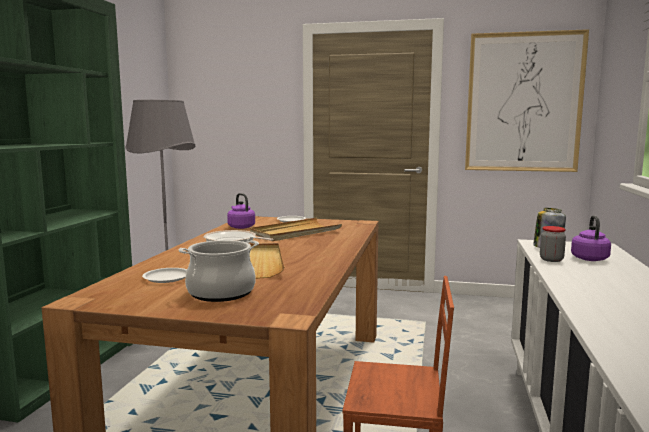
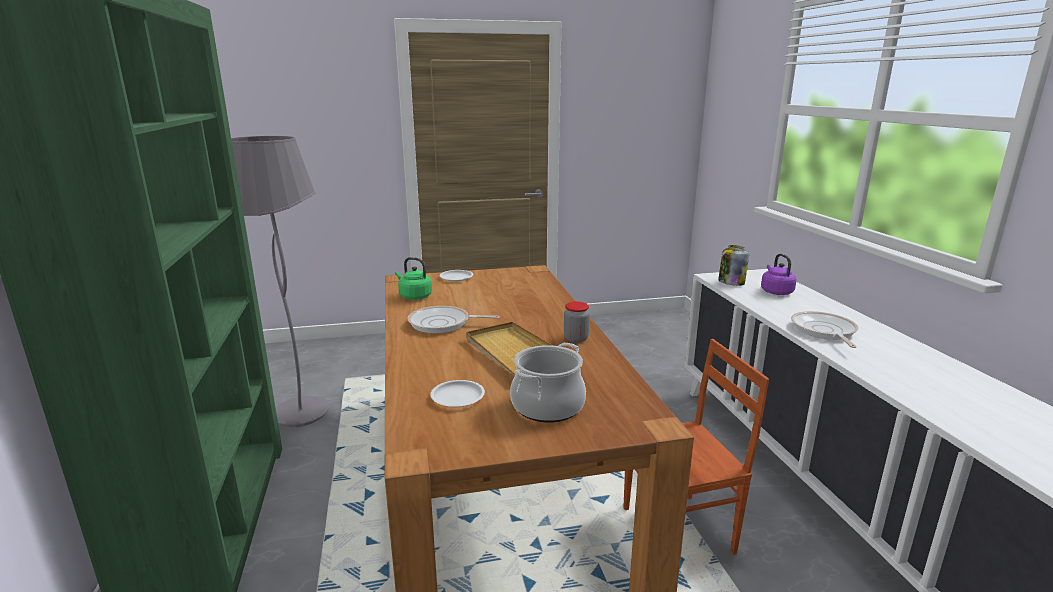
camera: 25 degrees left, 10 degrees up
purple kettle [227,193,255,229] -> green kettle [395,257,432,300]
beige tray [250,218,342,241] -> none
picture [465,29,589,172] -> none
jar [540,226,566,262] -> jar moved to [564,302,590,343]
none -> frying pan [791,311,859,348]

